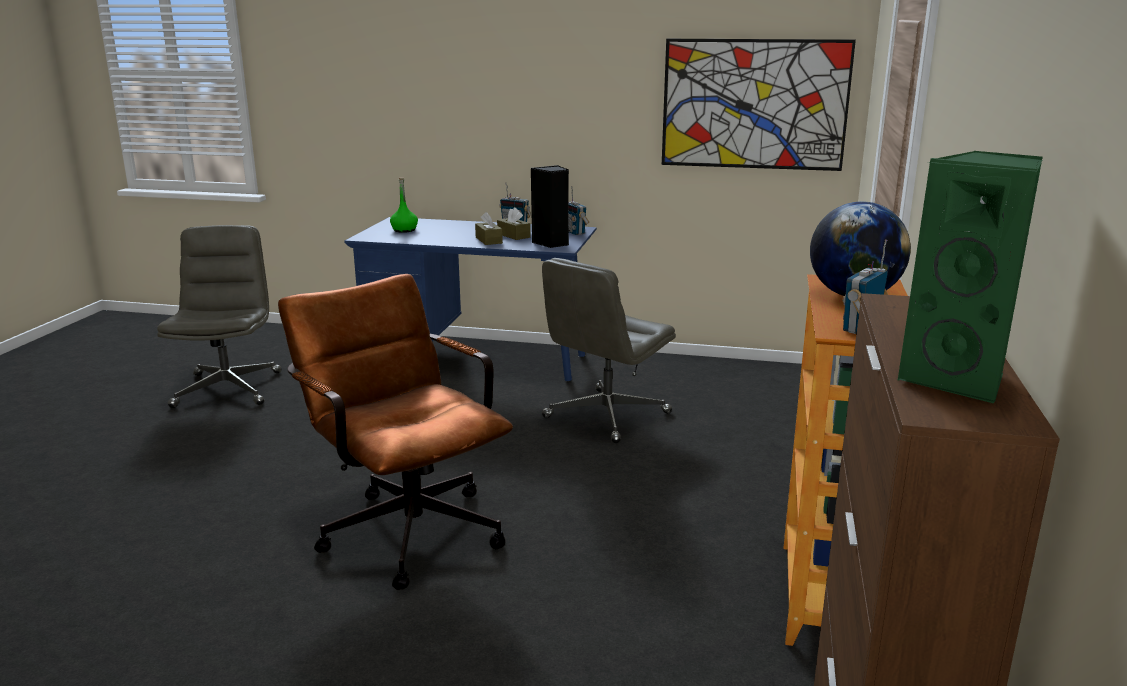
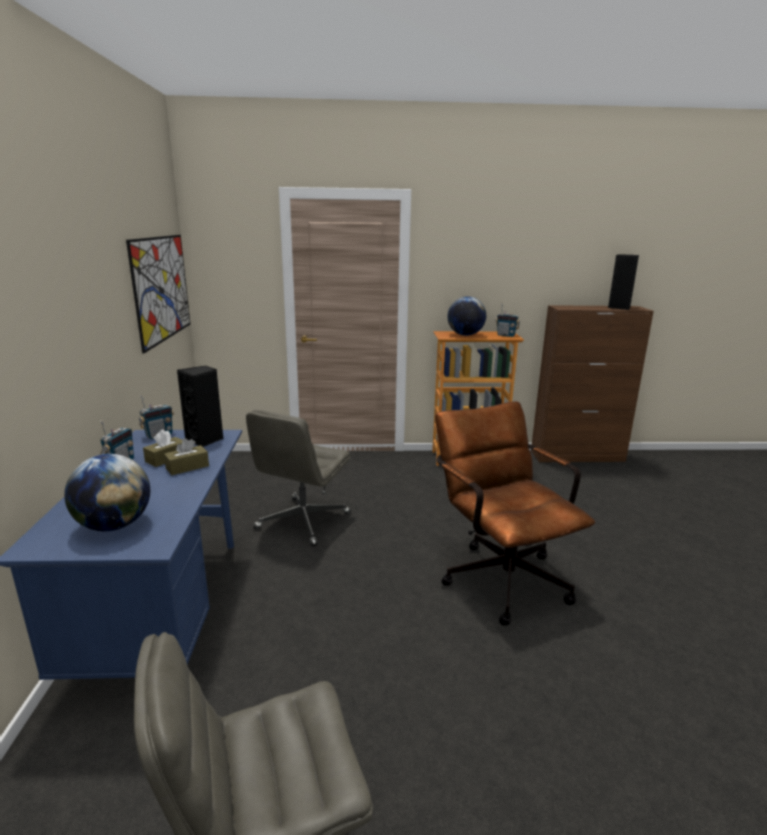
camera: 105 degrees left, 0 degrees up
brown office chair [278,274,513,590] -> brown office chair turned 120 degrees clockwise [435,401,595,626]
green bottle [390,177,418,233] -> globe [64,454,150,531]
grey office chair [542,258,676,443] -> grey office chair turned 90 degrees clockwise [246,410,351,546]
green speaker [898,151,1043,403] -> black speaker [608,254,639,310]

